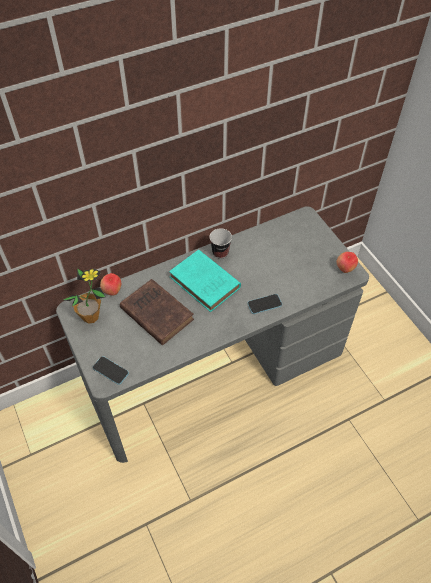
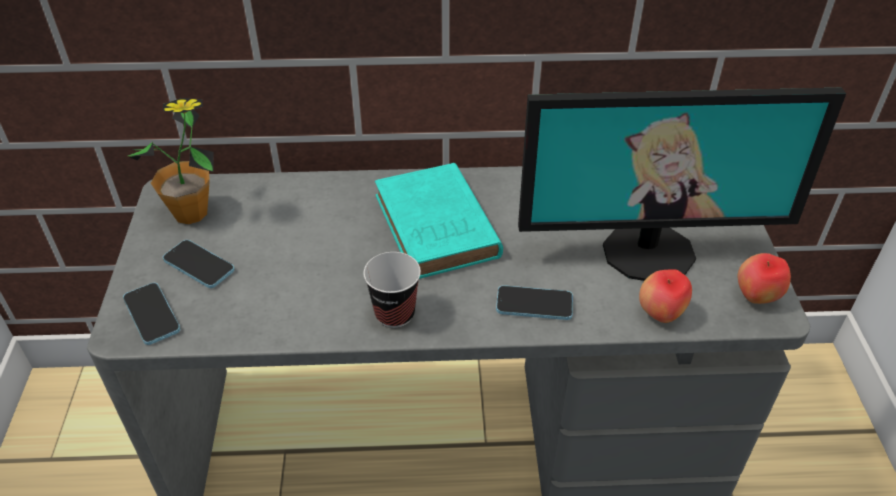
camera: 25 degrees right, 10 degrees down
apple [100,273,121,296] -> apple moved to [639,269,692,323]
brown book [120,279,194,345] -> none
cup [210,228,232,259] -> cup moved to [363,252,421,328]
none -> phone [163,240,235,288]
none -> monitor [518,87,846,281]

